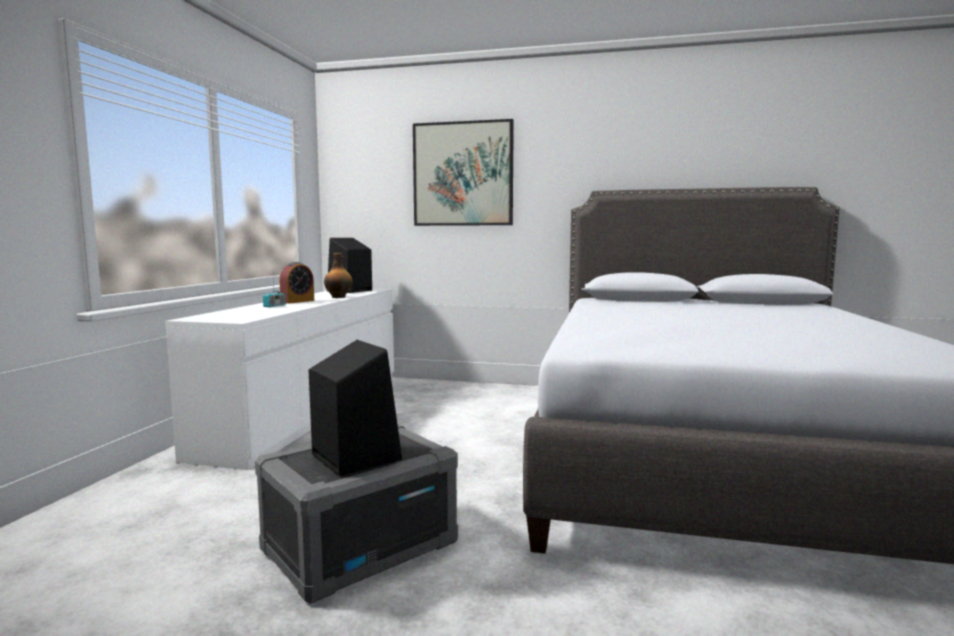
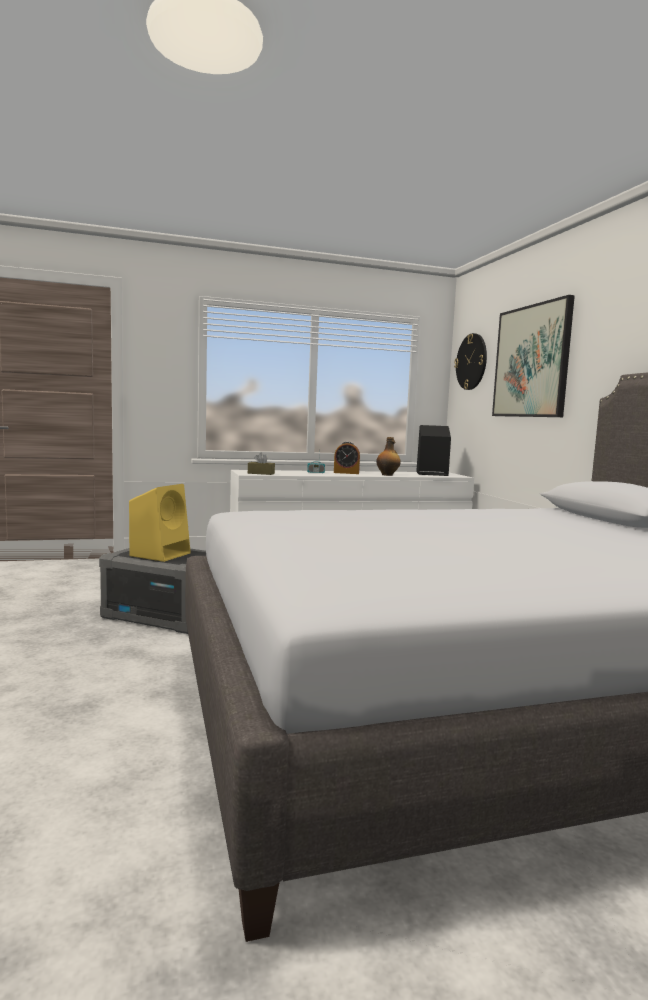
camera: 60 degrees right, 0 degrees up
black speaker [309,340,402,476] -> yellow speaker [129,484,191,562]
none -> brown tissue box [248,452,275,475]
none -> wall clock [454,333,487,390]

